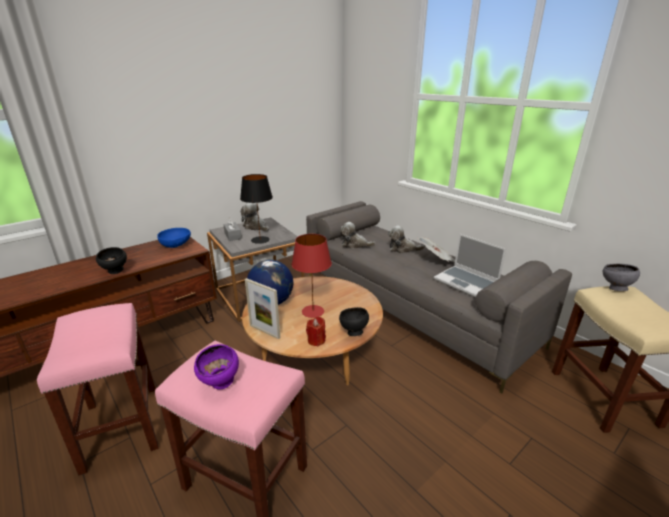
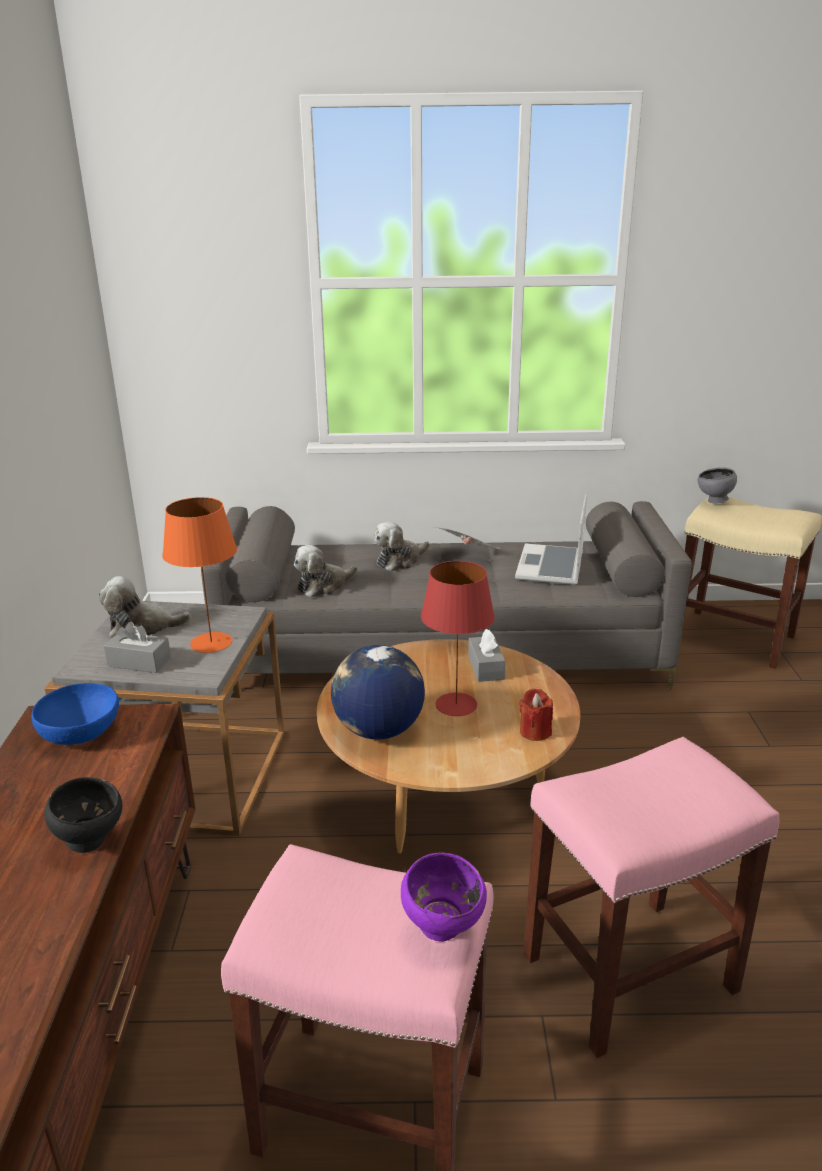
camera: 50 degrees left, 0 degrees up
purple bowl [194,344,239,390] -> purple bowl moved to [401,853,487,942]
black table lamp [240,174,273,244] -> orange table lamp [162,497,237,653]
picture frame [245,278,280,339] -> none
black bowl [339,307,369,336] -> none
laptop [434,233,506,298] -> laptop turned 105 degrees clockwise [515,495,587,585]
none -> grey tissue box [468,629,505,682]

